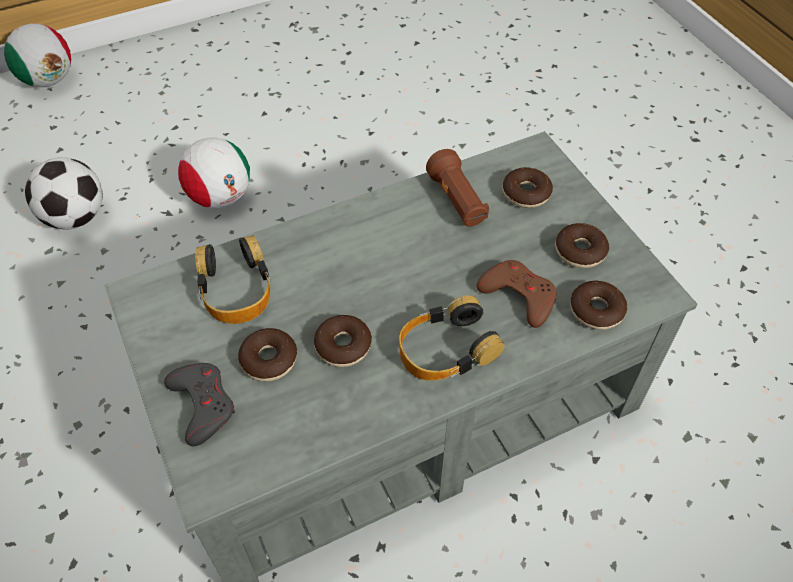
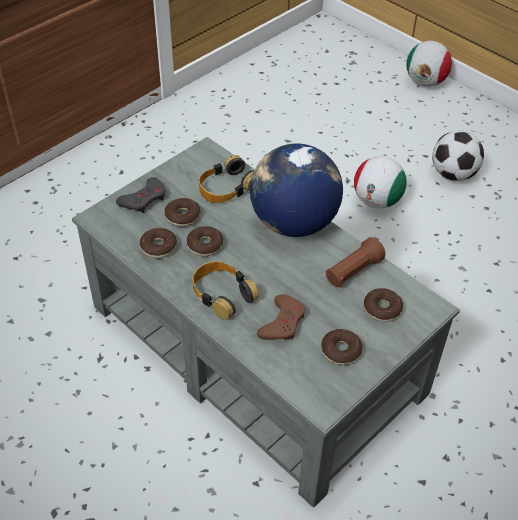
camera: 70 degrees right, 5 degrees down
football [25,157,103,230] -> football moved to [432,130,484,181]
donut [570,281,627,330] -> donut moved to [140,228,177,258]
none -> globe [250,143,343,237]

